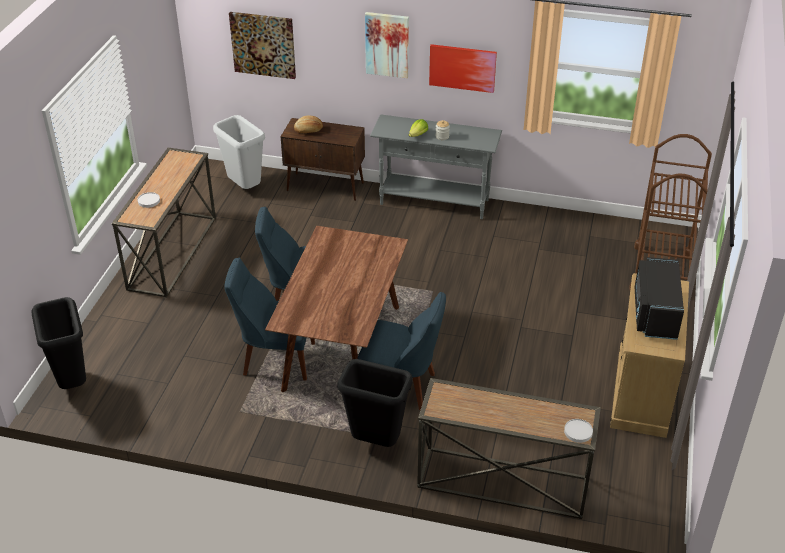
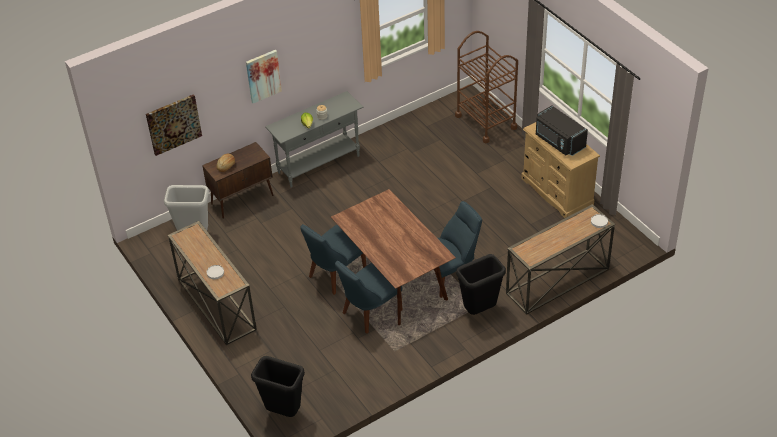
camera: 45 degrees left, 5 degrees up
picture [429,44,497,93] -> none

